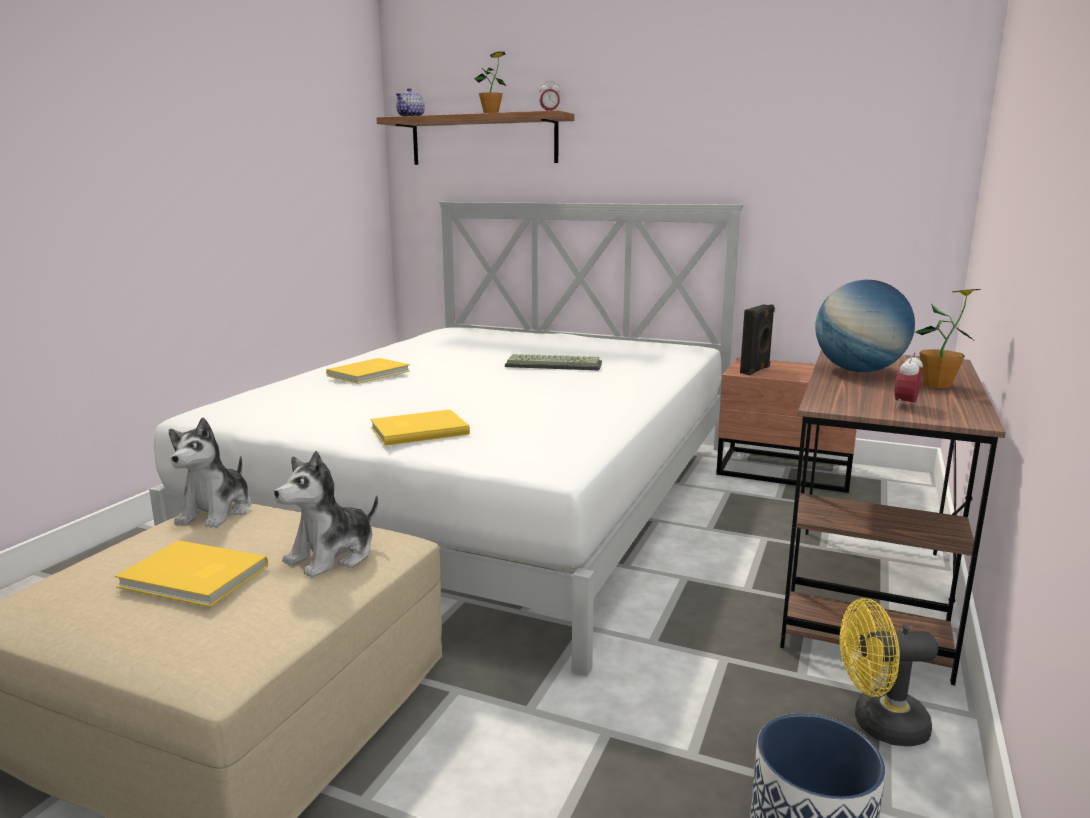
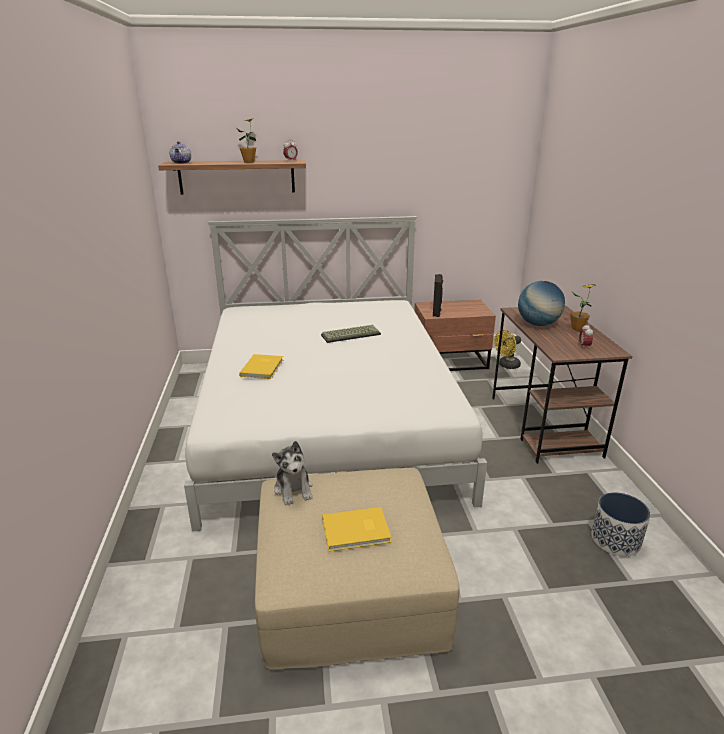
camera: 30 degrees left, 10 degrees up
plush toy [274,451,378,578] -> none
yellow book [370,409,470,446] -> none
yellow fan [839,598,938,746] -> yellow fan moved to [494,330,521,369]

